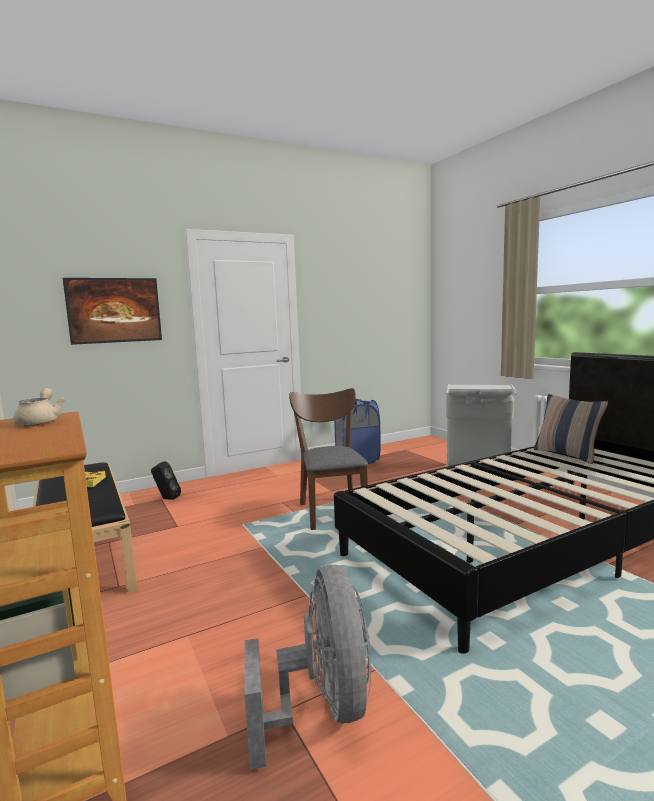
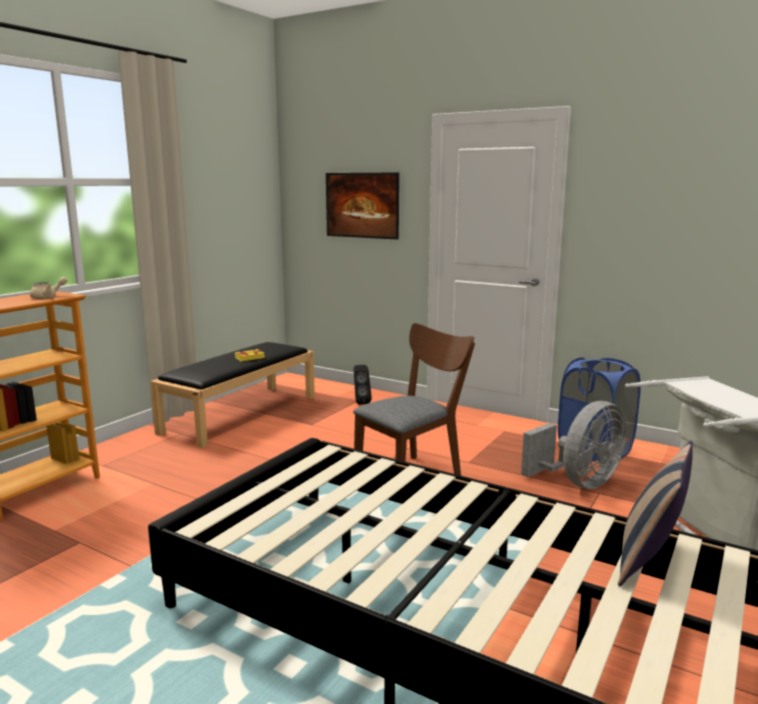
camera: 60 degrees right, 5 degrees up
grey fan [244,565,371,770] -> grey fan moved to [521,401,627,489]

